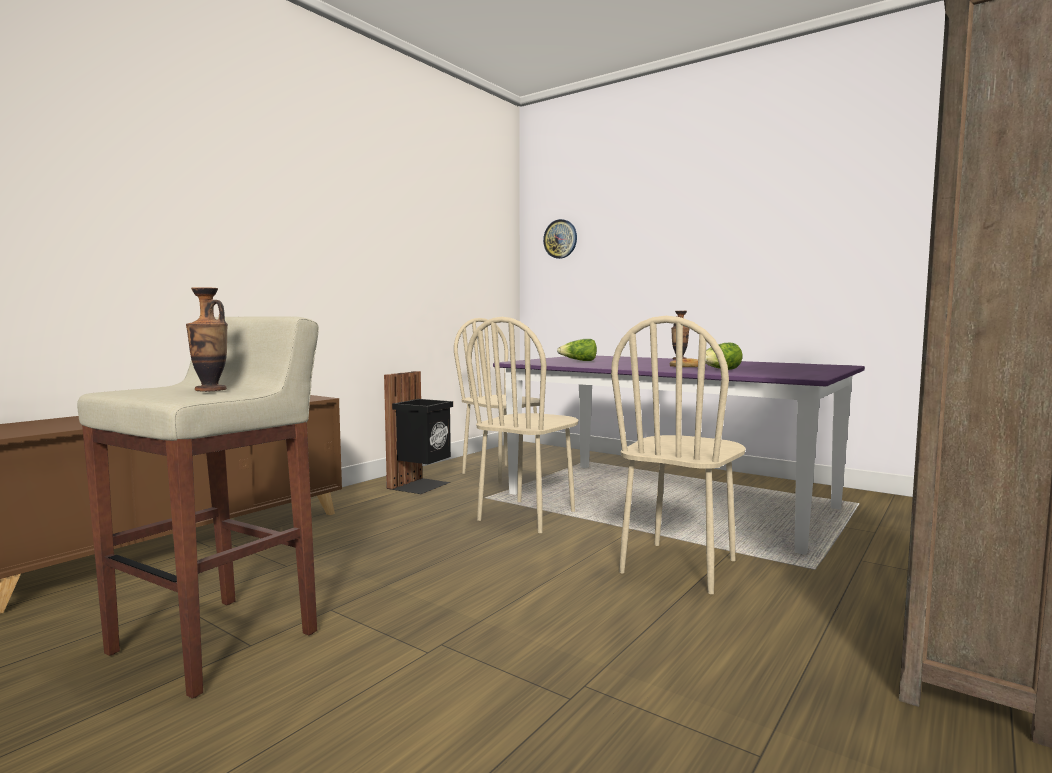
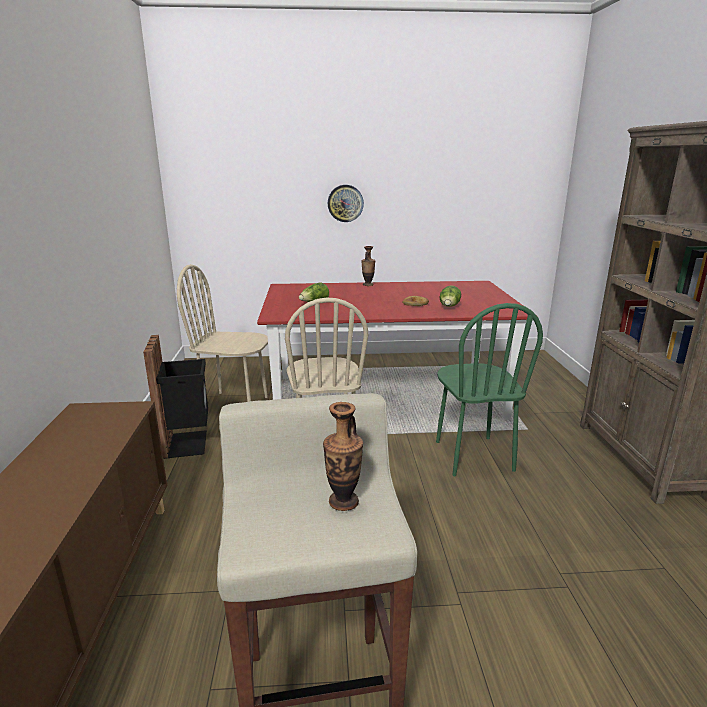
camera: 40 degrees left, 15 degrees up
purple dining table [493,356,865,555] -> red dining table [257,281,538,420]
wall clock [543,219,577,259] -> wall clock moved to [328,185,364,222]
beige chair [611,316,746,594] -> green chair [436,303,543,476]

